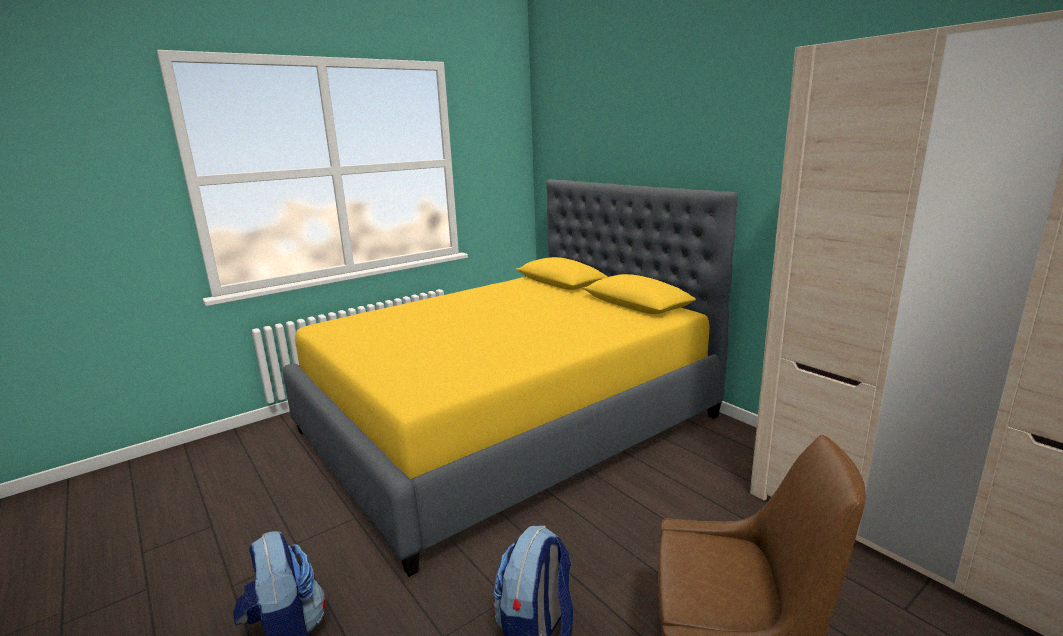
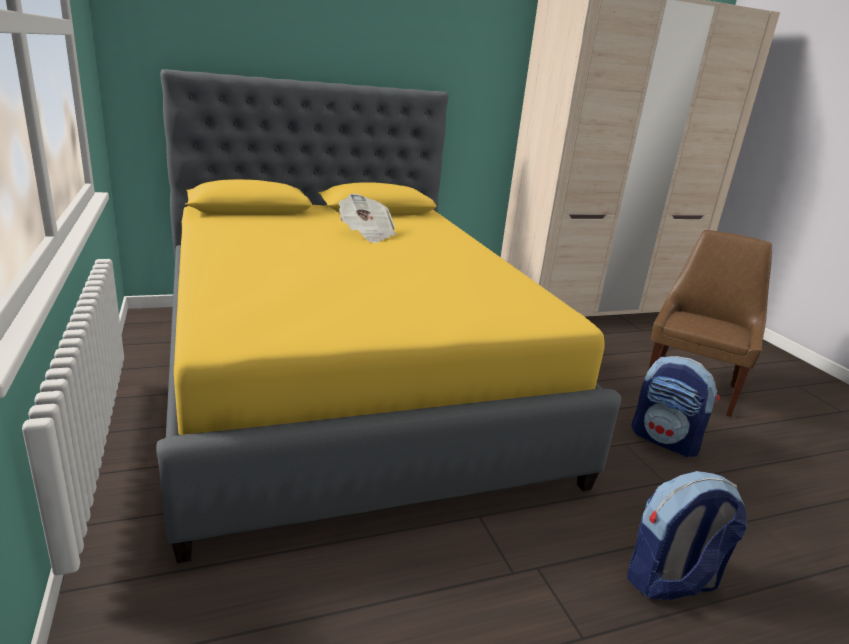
camera: 75 degrees left, 5 degrees up
none -> newspaper [339,194,396,243]

